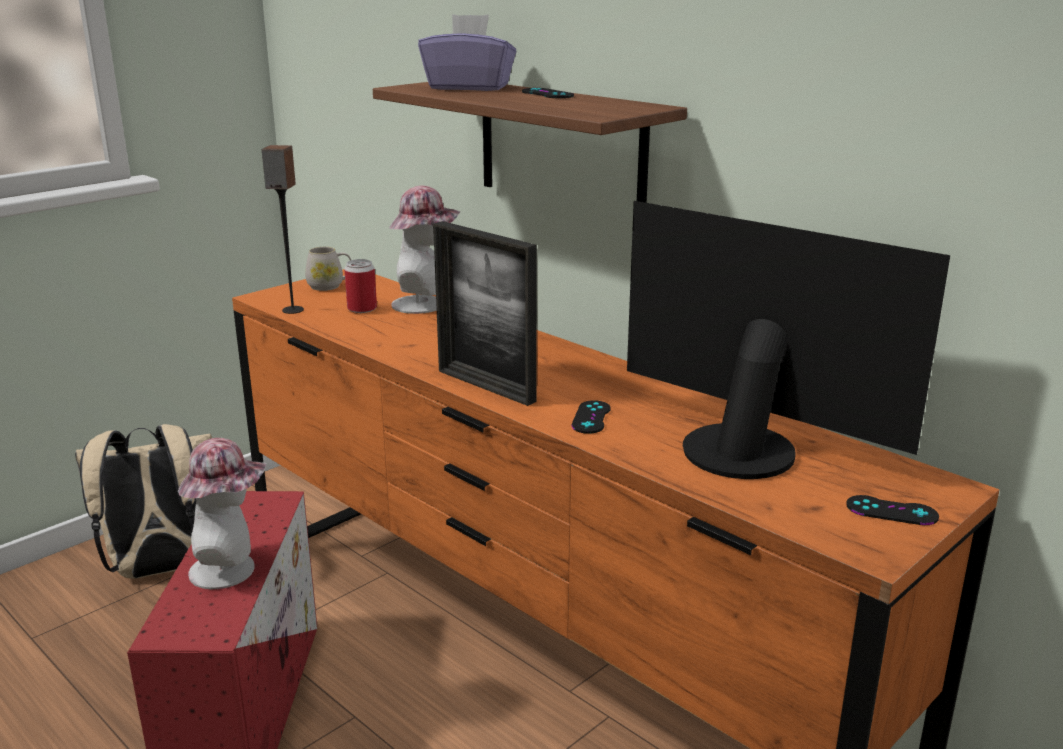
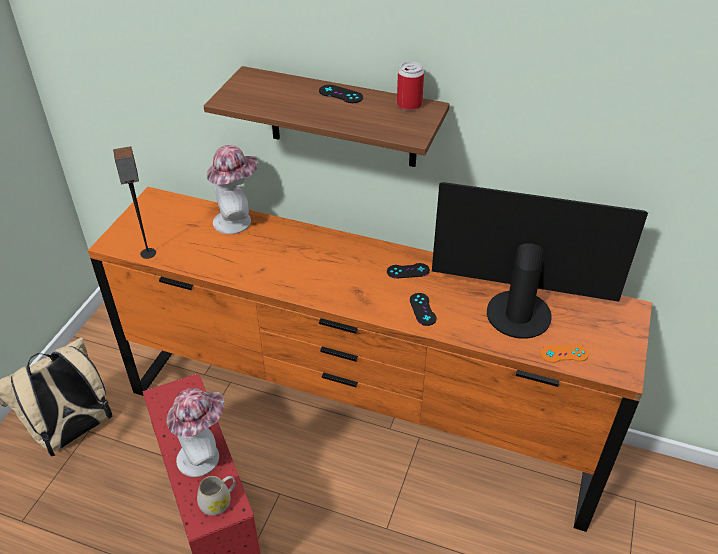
camera: 25 degrees left, 20 degrees up
white mug [305,247,351,291] -> white mug moved to [197,476,236,516]
can [344,259,377,313] -> can moved to [397,61,424,110]
purple tissue box [418,14,517,91] -> none
picture frame [433,221,537,406] -> none
black game controller [846,495,939,525] -> black game controller moved to [387,263,430,279]
none -> orange game controller [540,345,589,363]

